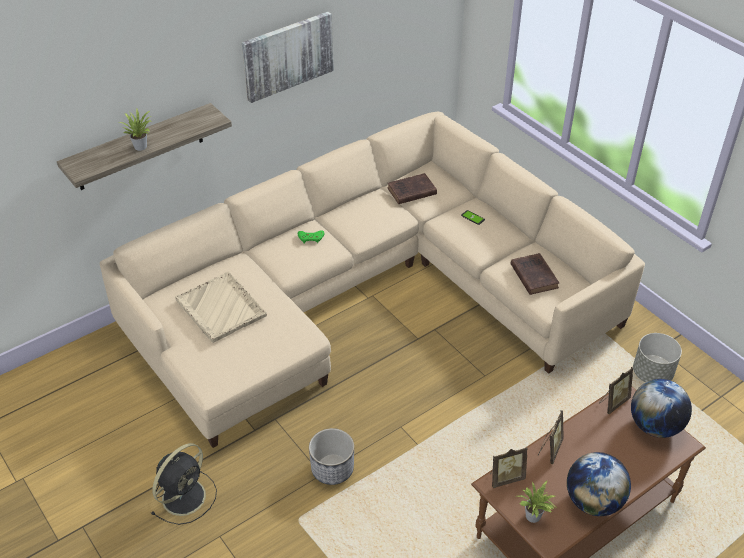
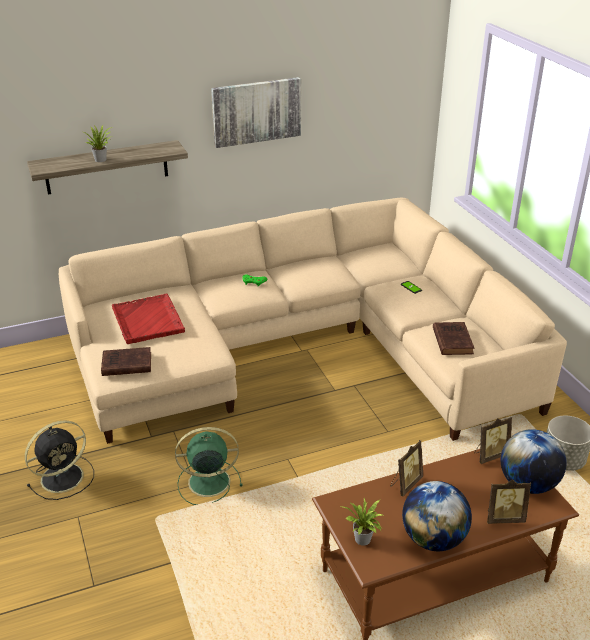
camera: 15 degrees right, 10 degrees down
beige tray [175,272,267,343] -> red tray [112,293,185,344]
planter [309,428,354,485] -> green fan [175,427,243,505]
brown book [387,173,437,204] -> brown book moved to [101,347,151,376]
picture frame [490,447,528,488] -> picture frame moved to [487,479,531,524]

